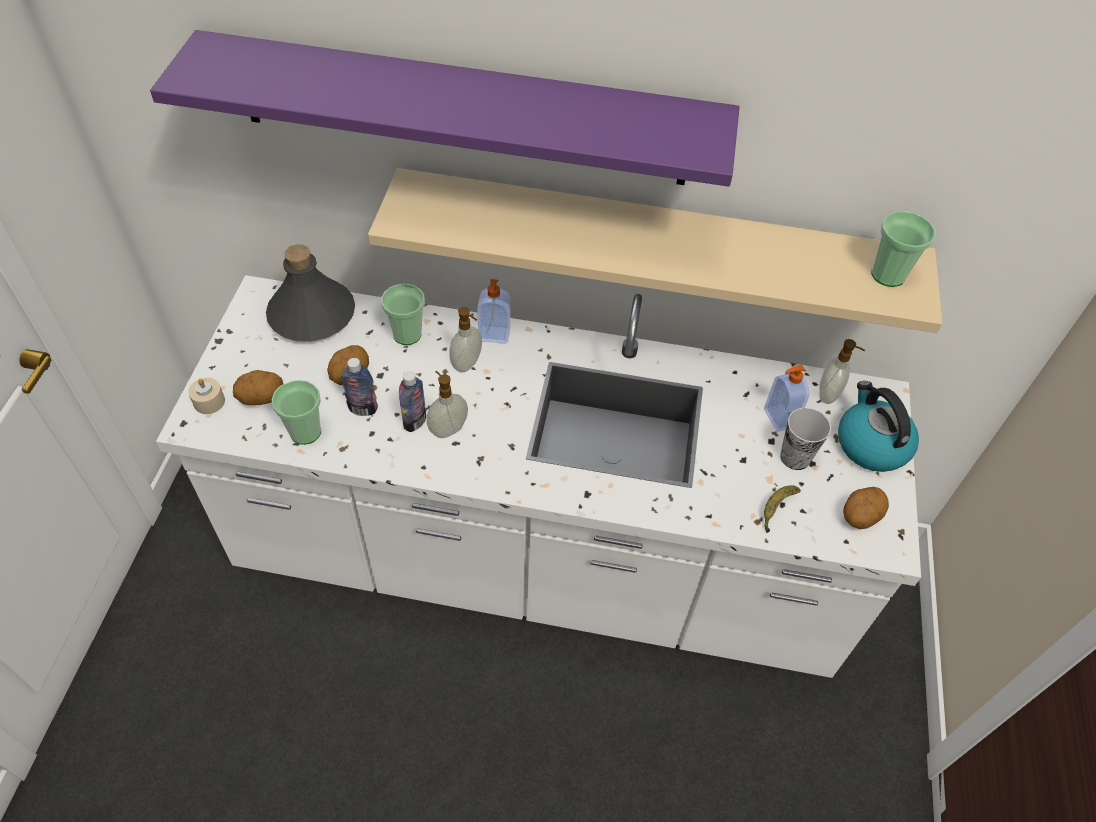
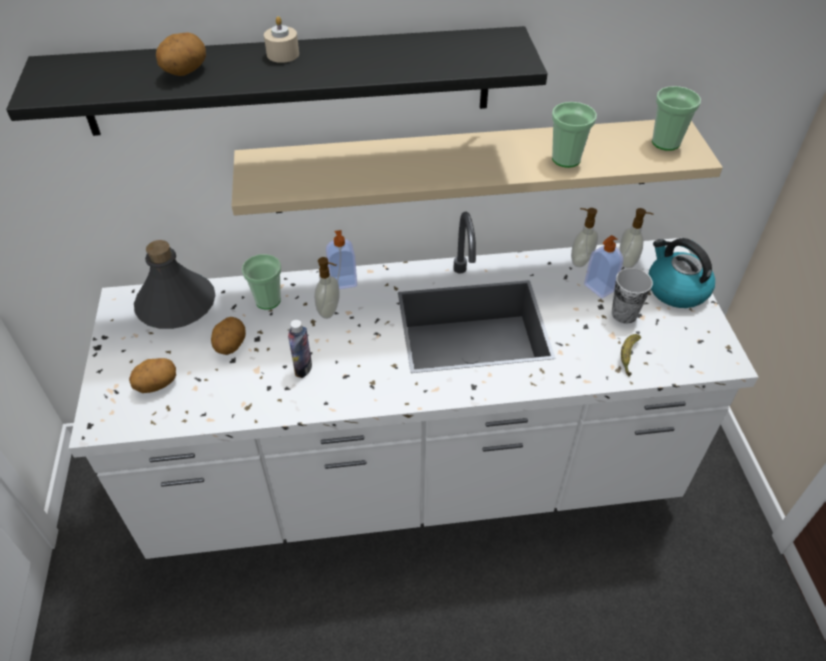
camera: 15 degrees left, 5 degrees down
purple shelf [150,30,740,187] -> black shelf [6,26,547,136]
beige candle [188,378,225,414] -> beige candle moved to [264,16,299,63]
cup [272,380,321,445] -> cup moved to [552,102,597,168]
bottle [341,358,378,416] -> none
soap dispenser [427,371,468,438] -> soap dispenser moved to [571,208,598,267]
potato [843,487,889,529] -> potato moved to [156,32,206,76]

